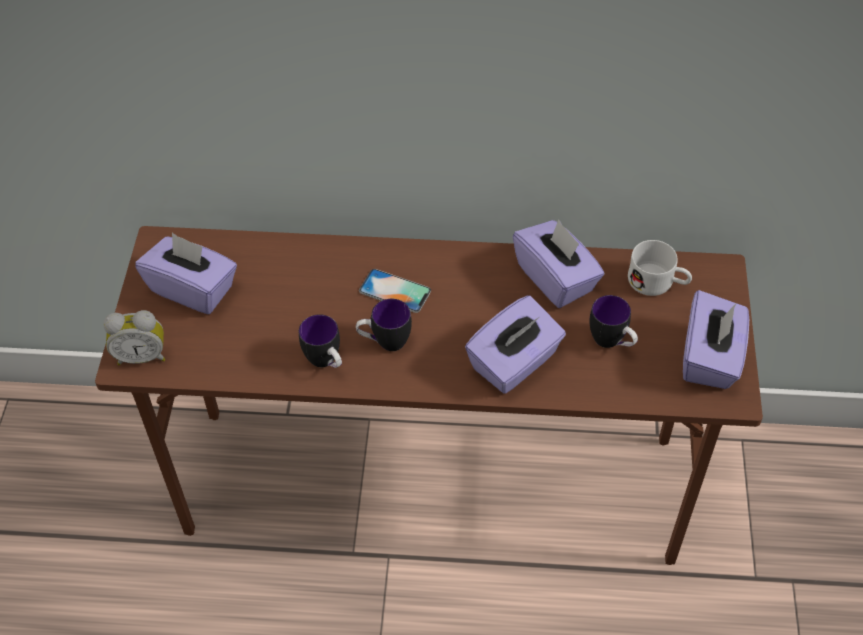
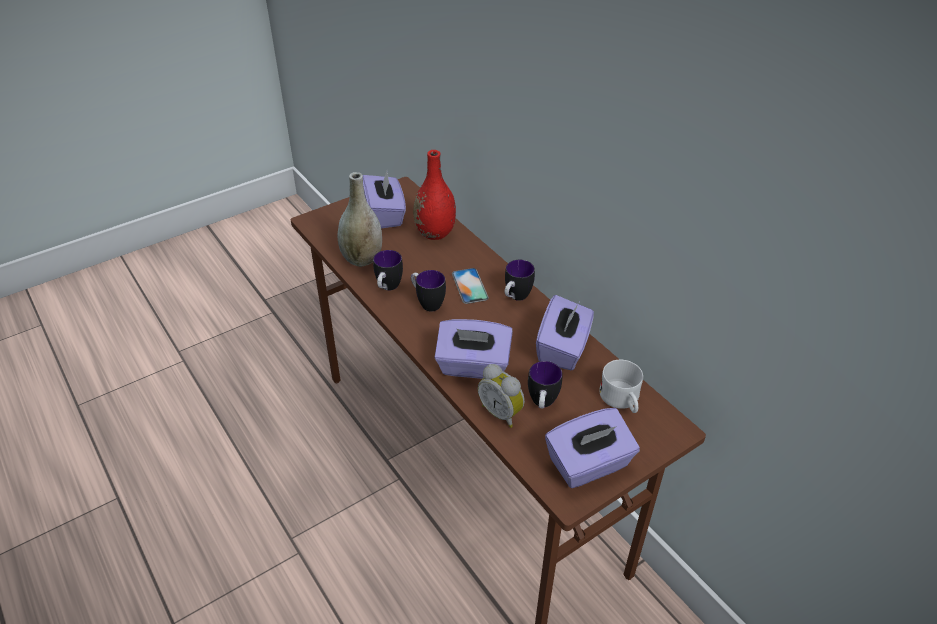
camera: 50 degrees right, 10 degrees down
alarm clock [103,310,165,365] -> alarm clock moved to [478,364,525,428]
none -> grey vase [337,172,382,267]
none -> red vase [413,150,456,240]
none -> mug [505,260,535,301]

